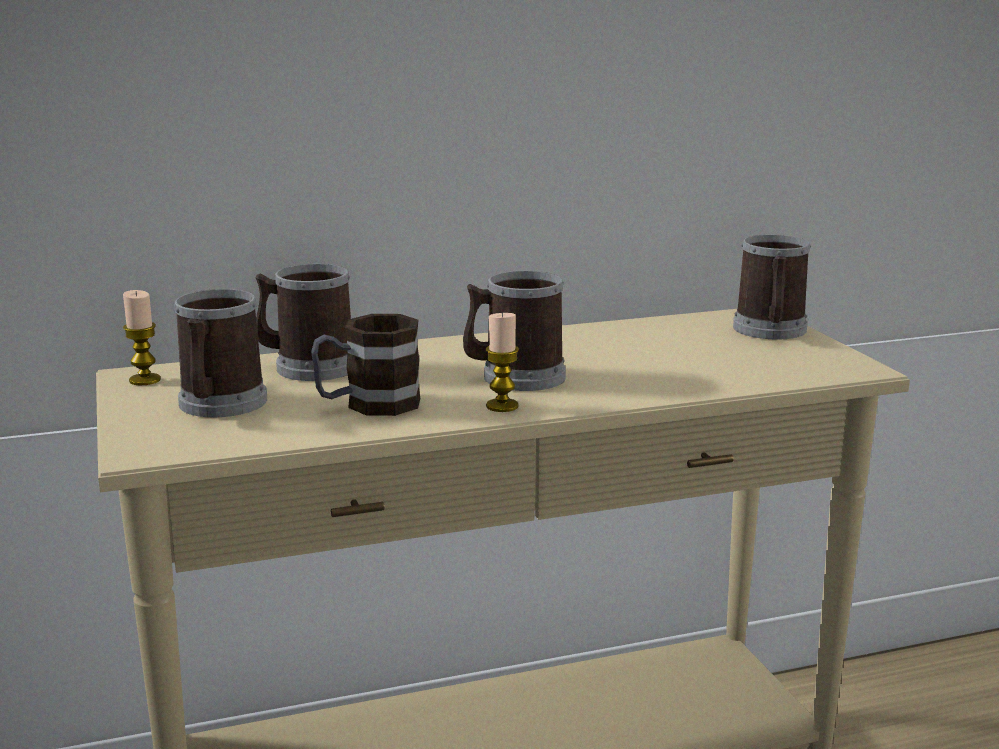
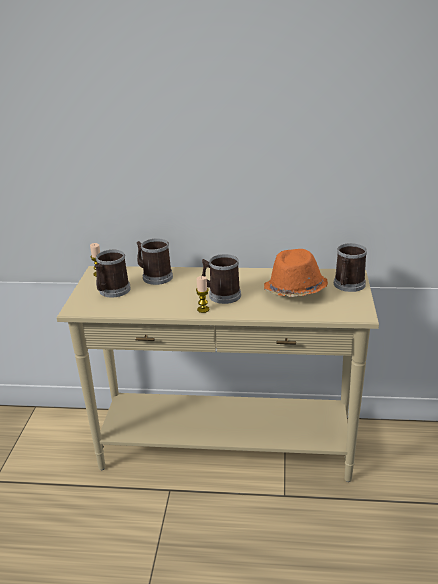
camera: 25 degrees right, 10 degrees up
mug [311,314,421,416] -> none
none -> orange hat [264,249,328,297]

